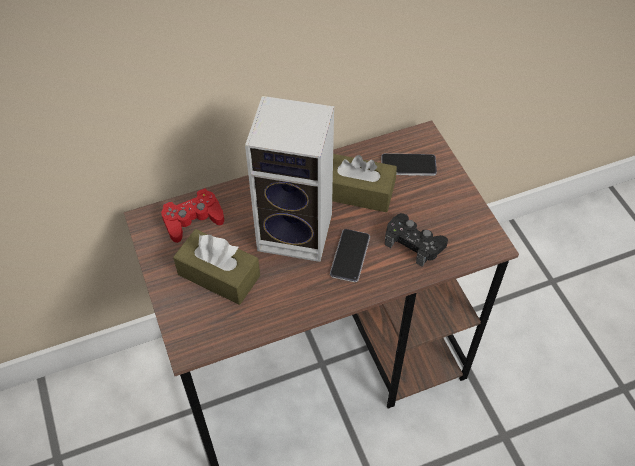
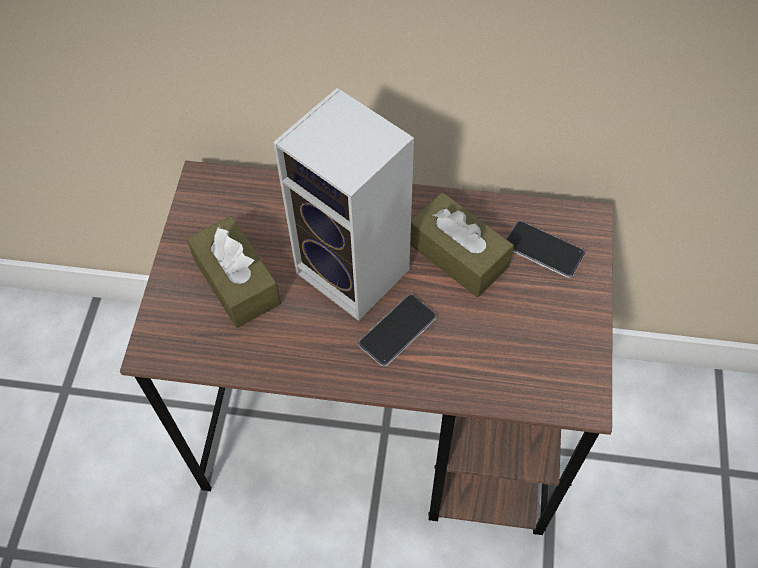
camera: 30 degrees right, 5 degrees up
red game controller [161,188,224,243] -> none
black game controller [385,213,448,267] -> none

